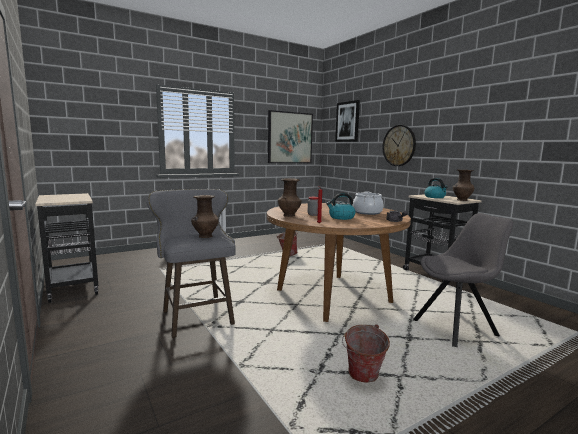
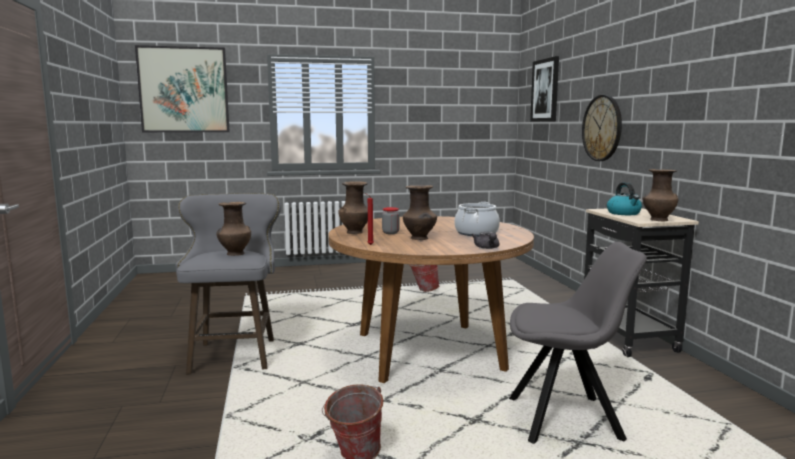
camera: 20 degrees right, 0 degrees up
cart [35,193,99,303] -> none
picture [268,110,313,163] -> picture moved to [135,45,230,132]
kettle [326,193,355,220] -> brown vase [403,185,437,240]

